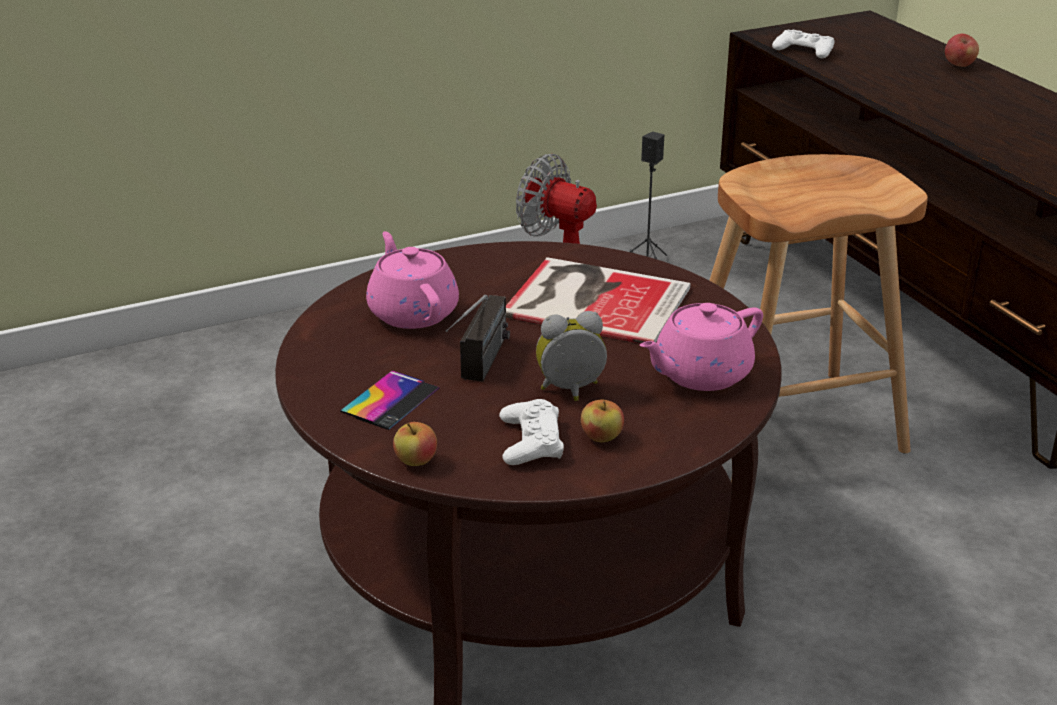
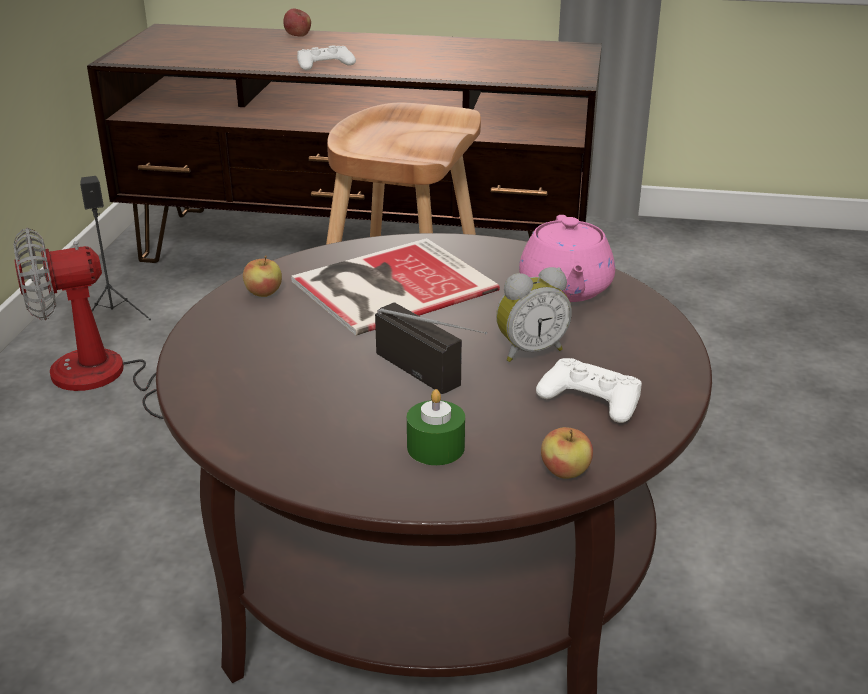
camera: 55 degrees left, 0 degrees up
phone [340,370,439,430] -> green candle [407,389,465,465]
pink teapot [366,231,459,329] -> none
alarm clock [536,311,607,401] -> alarm clock turned 135 degrees counterclockwise [496,267,572,362]
apple [581,399,624,442] -> apple moved to [243,255,282,297]
white game controller [772,30,835,58] -> white game controller moved to [297,46,356,70]

